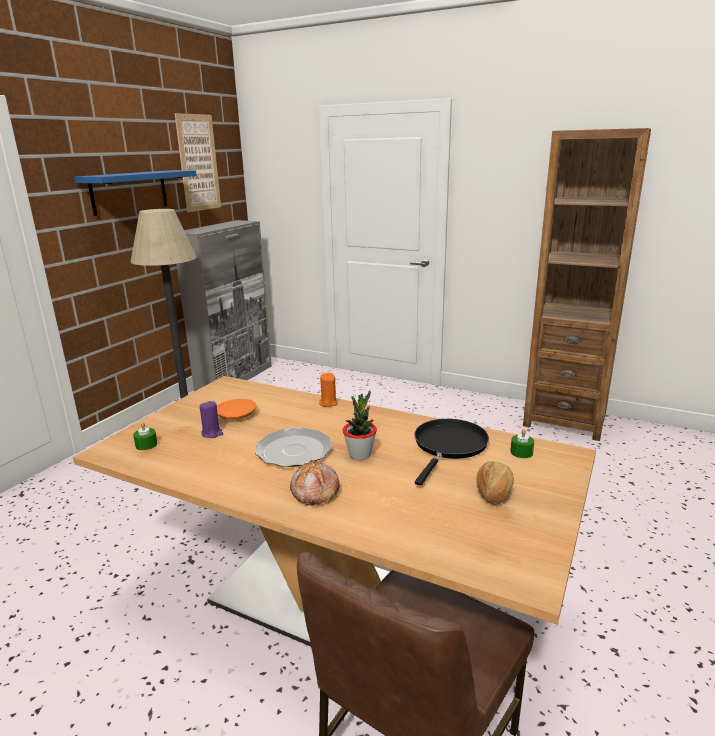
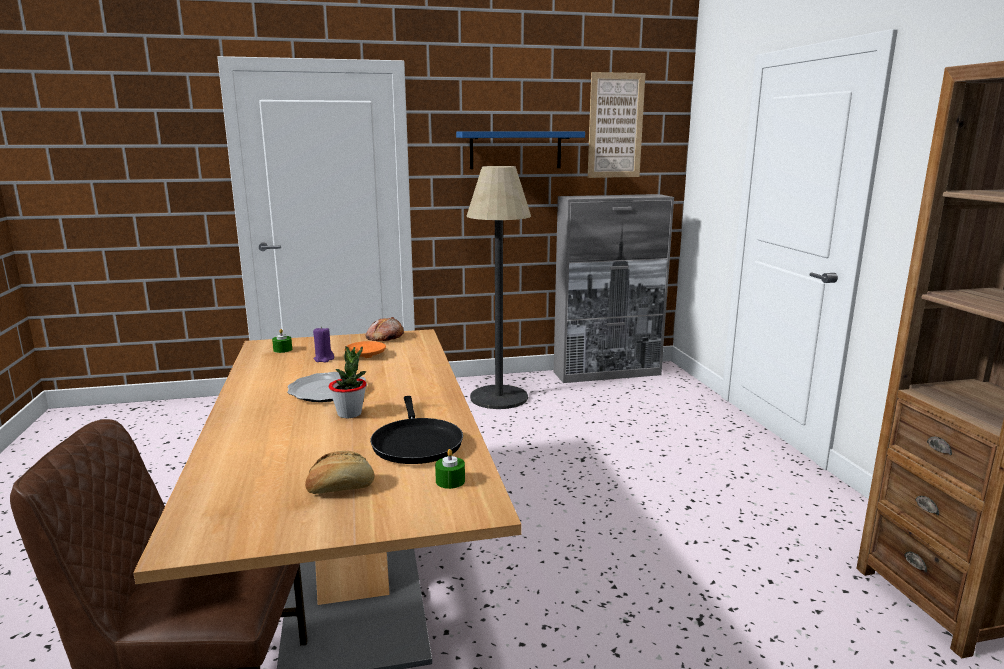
camera: 50 degrees right, 5 degrees down
bread [290,460,340,506] -> bread moved to [366,317,404,341]
orange candle [319,373,338,407] -> none
black frying pan [414,419,489,486] -> black frying pan turned 90 degrees clockwise [370,396,463,464]

